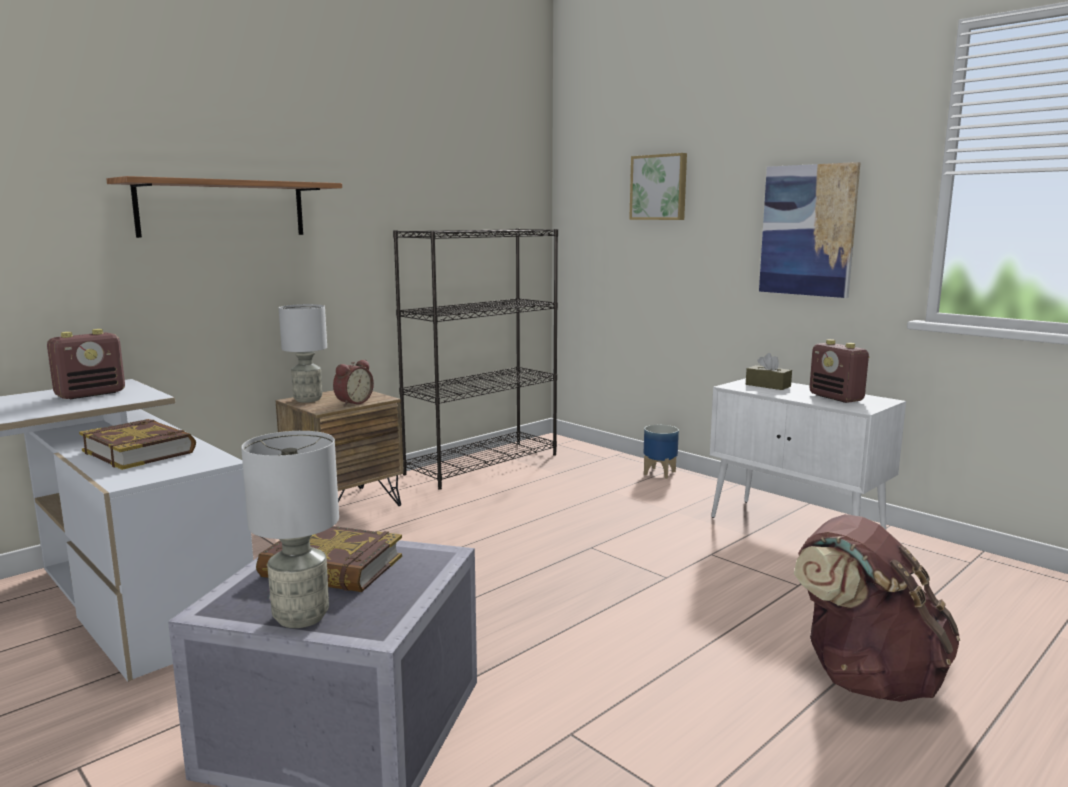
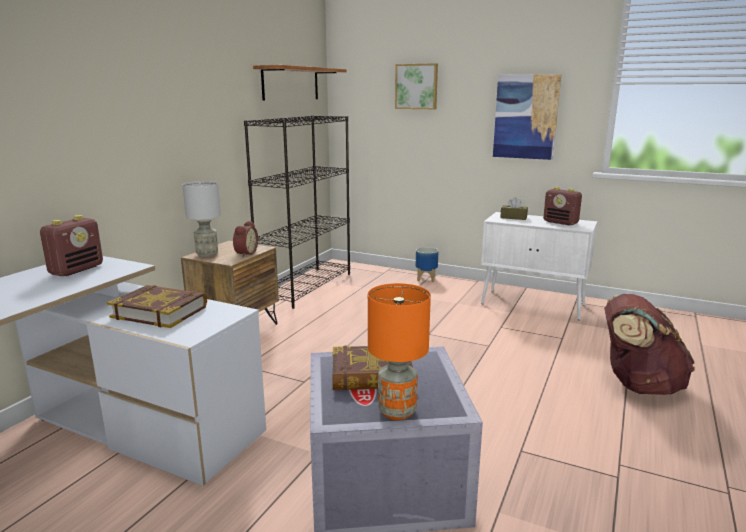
camera: 20 degrees left, 5 degrees up
shelf [106,176,342,238] -> shelf moved to [253,65,347,101]
grey table lamp [241,431,339,628] -> orange table lamp [368,283,431,420]

